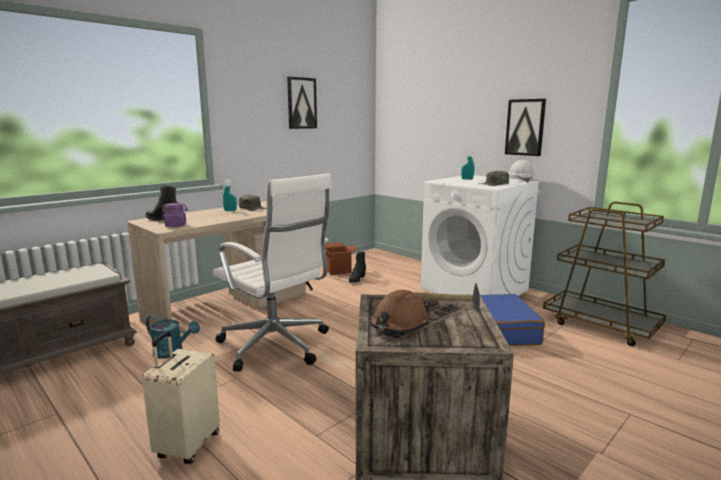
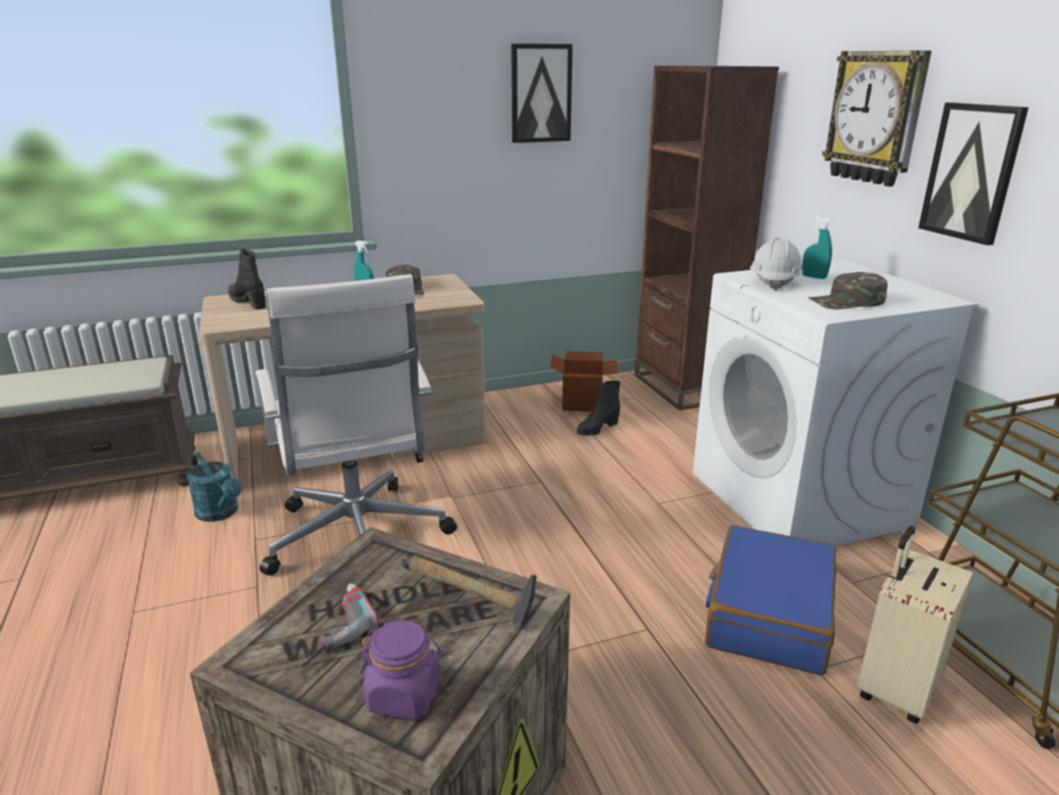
camera: 25 degrees right, 10 degrees up
beige suitcase [142,331,220,464] -> beige suitcase moved to [857,526,973,724]
purple jar [162,203,188,227] -> purple jar moved to [360,620,444,719]
brown hard hat [369,290,430,333] -> power drill [302,583,380,666]
white hard hat [508,160,534,182] -> white hard hat moved to [750,238,803,291]
none -> brown bookcase [634,66,779,411]
none -> wall clock [822,50,932,187]

